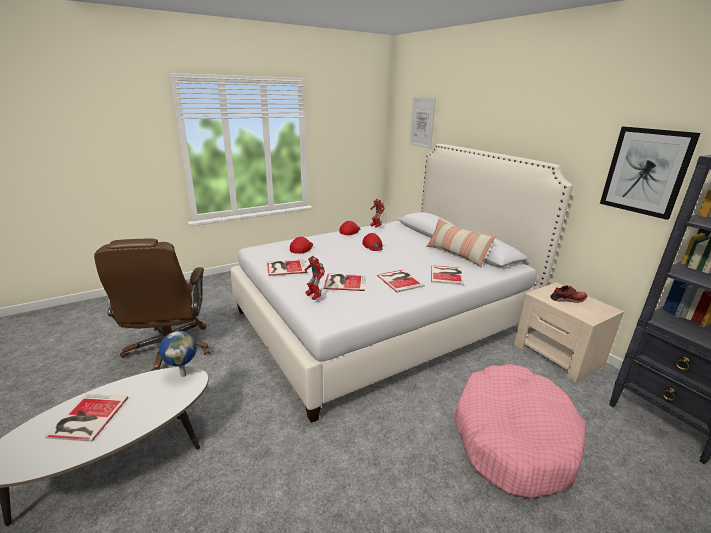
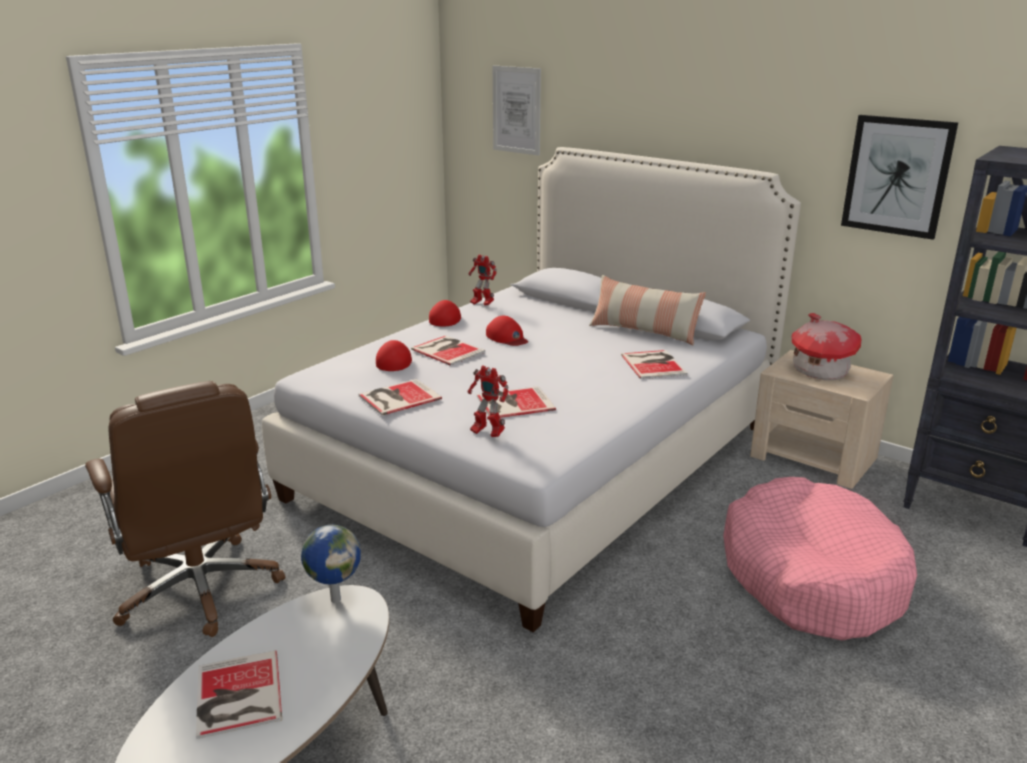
camera: 20 degrees left, 0 degrees up
book [377,270,424,292] -> book moved to [411,336,485,366]
red shoe [550,285,587,303] -> toy house [792,313,862,380]

